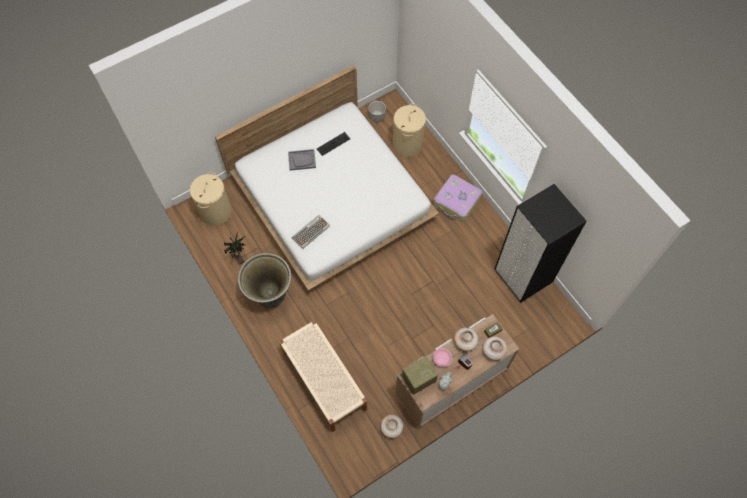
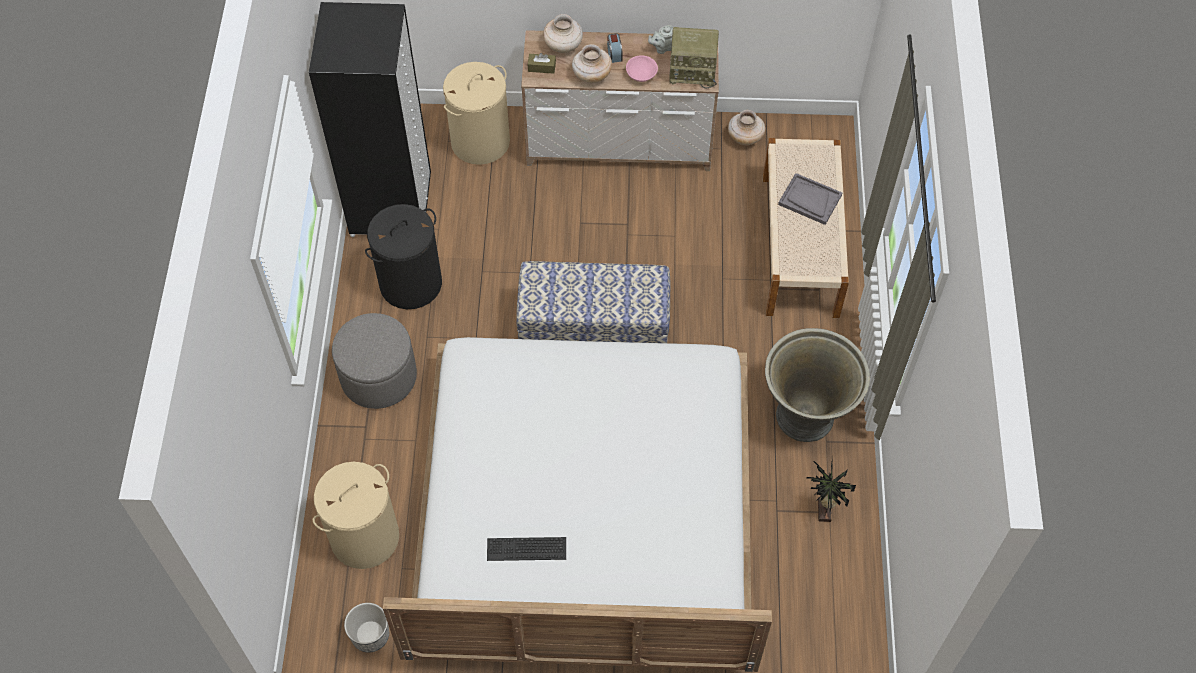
camera: 145 degrees left, 5 degrees down
beige laundry basket [190,172,232,226] -> beige laundry basket moved to [443,62,510,165]
grey tray [288,149,316,171] -> grey tray moved to [778,173,842,225]
keyboard [292,215,330,249] -> none
suitcase [433,174,482,222] -> grey ottoman [332,313,417,409]
none -> black laundry basket [365,204,442,309]
none -> bench [516,261,670,343]

